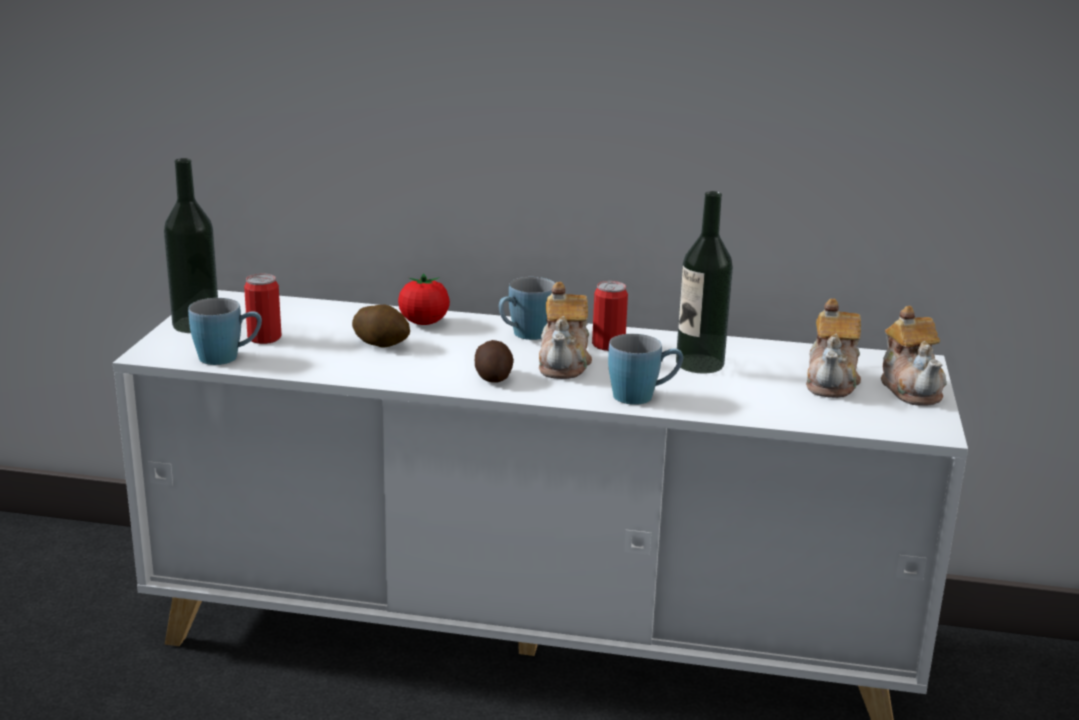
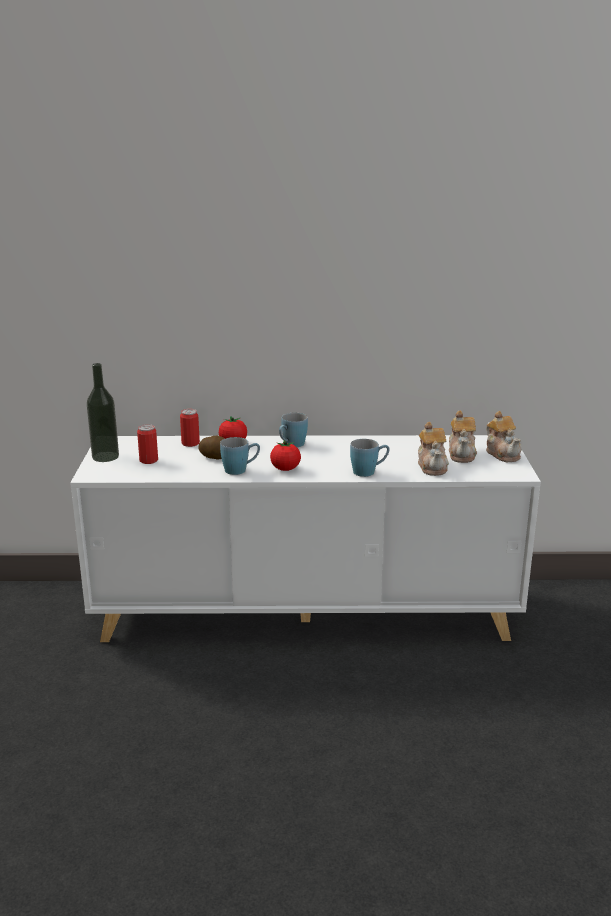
camera: 10 degrees left, 0 degrees up
blue mug [188,298,262,365] -> blue mug moved to [220,437,260,475]
potato [475,340,514,383] -> tomato [270,440,301,471]
teapot [539,282,592,379] -> teapot moved to [418,422,449,476]
can [592,281,628,351] -> can moved to [180,409,200,447]
bottle [676,191,733,374] -> none

